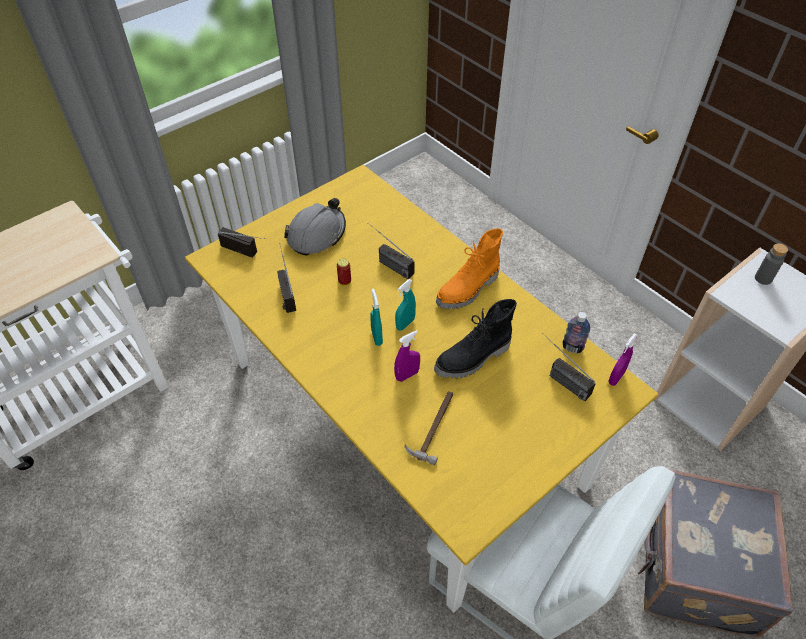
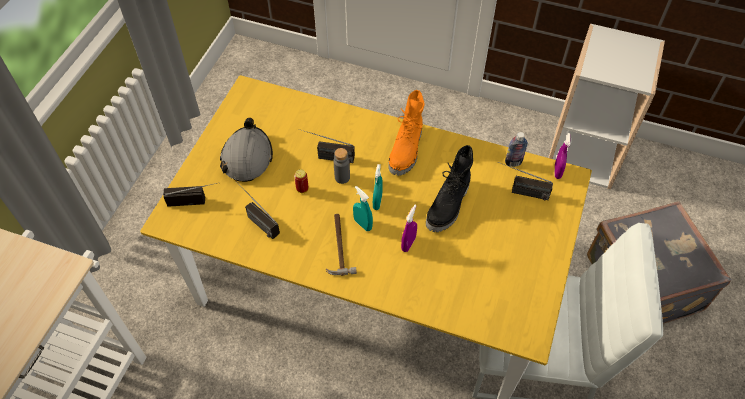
camera: 30 degrees left, 5 degrees up
hammer [404,392,453,465] -> hammer moved to [326,214,357,276]
grey bottle [755,243,788,285] -> grey bottle moved to [333,148,350,184]

